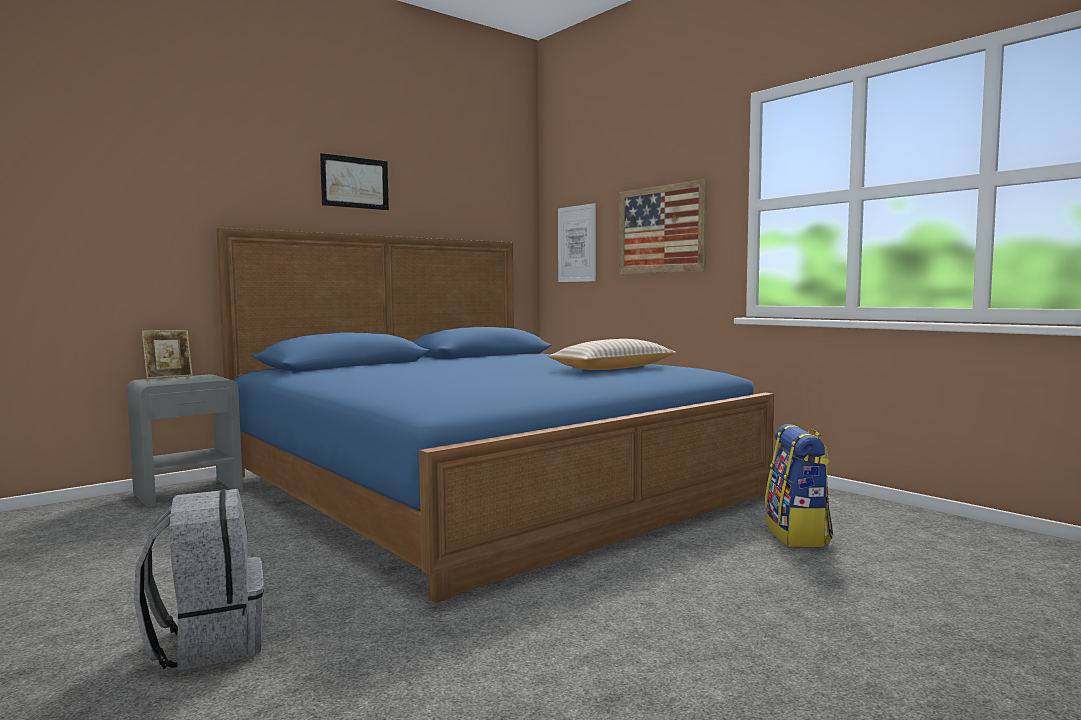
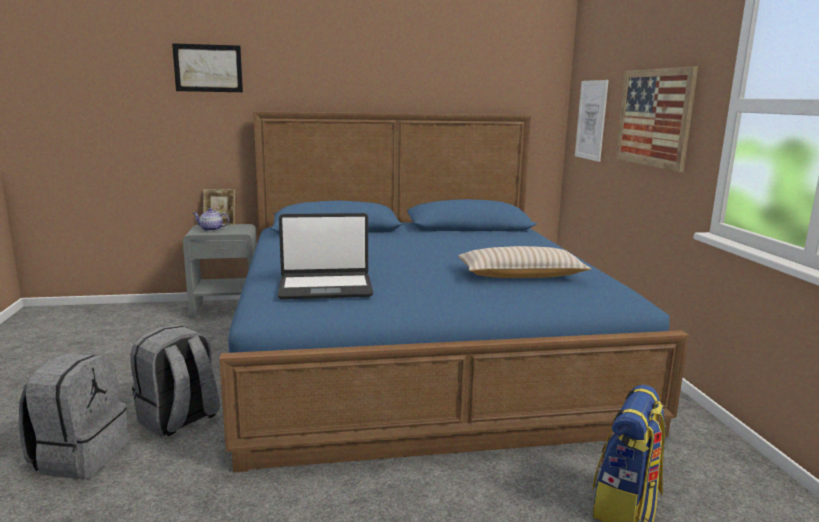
camera: 30 degrees right, 10 degrees up
picture [320,153,389,210] -> picture moved to [172,43,243,92]
none -> grey backpack [131,324,220,437]
none -> teapot [193,208,229,231]
none -> laptop [277,213,374,300]

